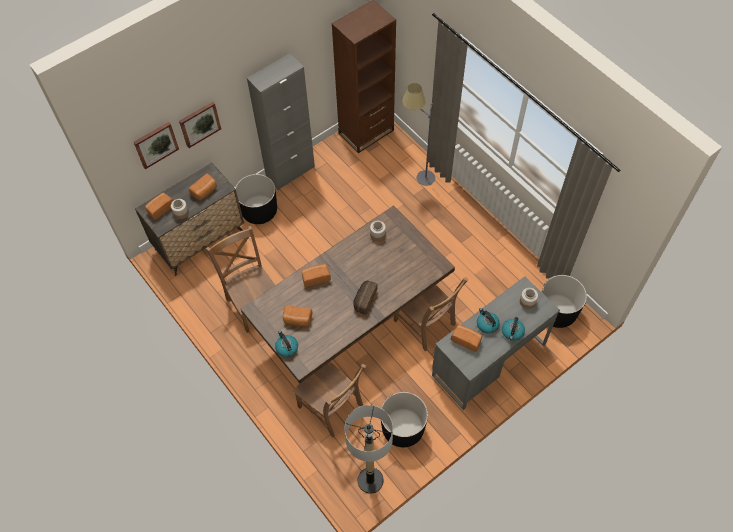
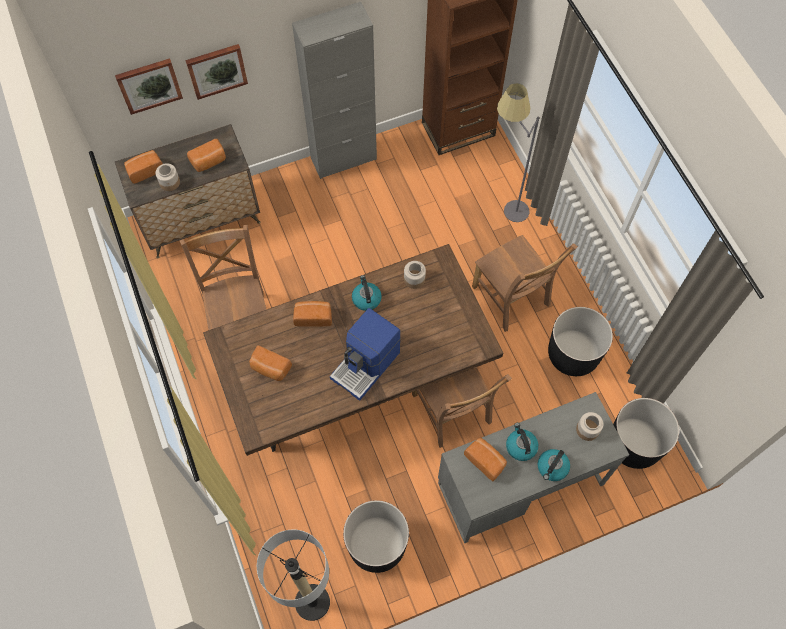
camera: 15 degrees right, 5 degrees up
black planter [235,174,277,224] -> black planter moved to [548,307,613,376]
kettle [275,331,298,357] -> kettle moved to [352,275,382,311]
brown chair [293,362,366,438] -> brown chair moved to [472,235,578,332]
bread [353,281,377,315] -> coffee machine [330,308,401,401]

